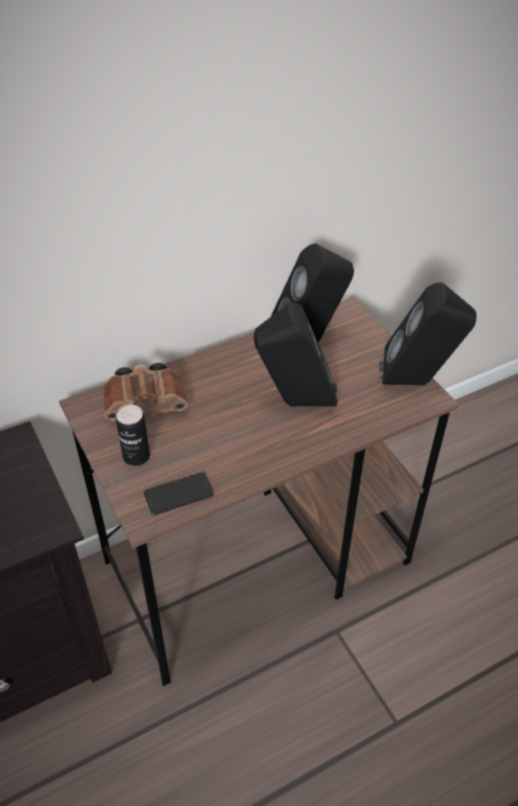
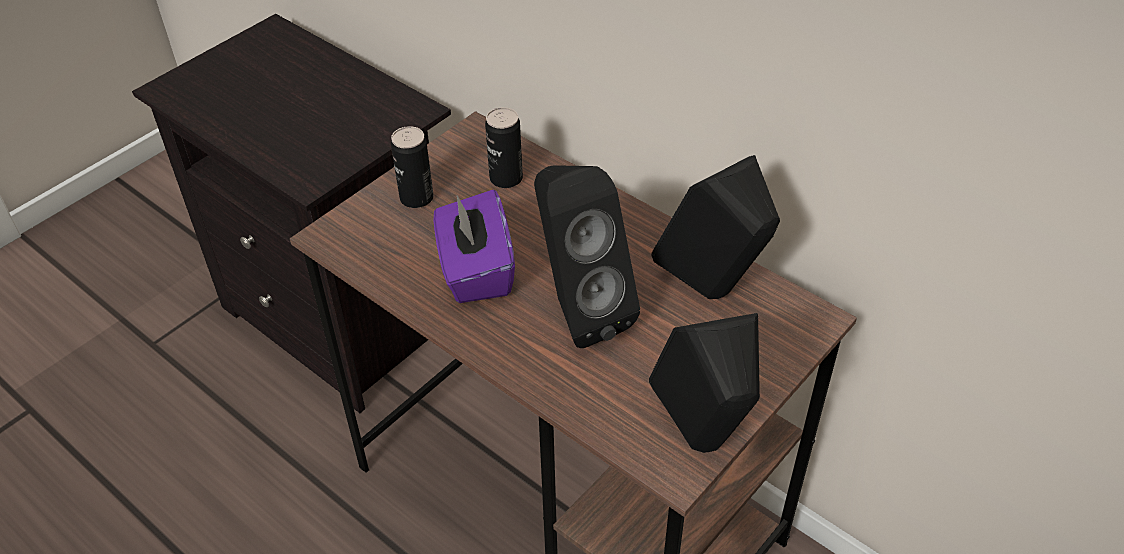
camera: 70 degrees right, 0 degrees up
brown binoculars [103,363,188,421] -> can [485,107,523,188]
phone [144,472,214,515] -> none
none -> purple tissue box [434,190,515,303]

